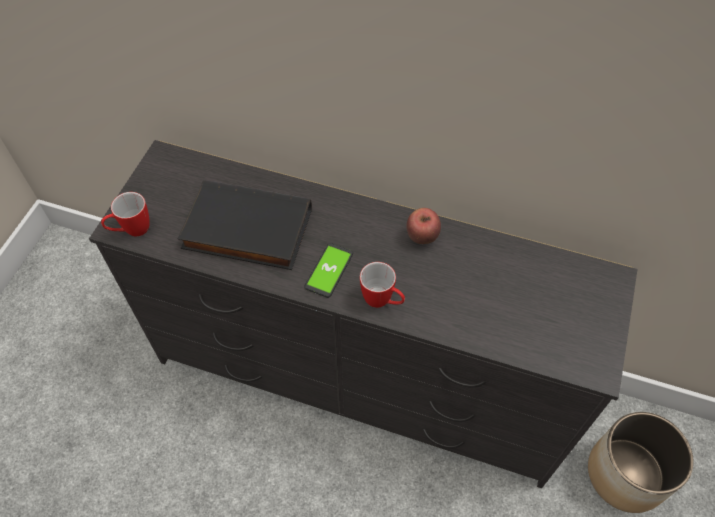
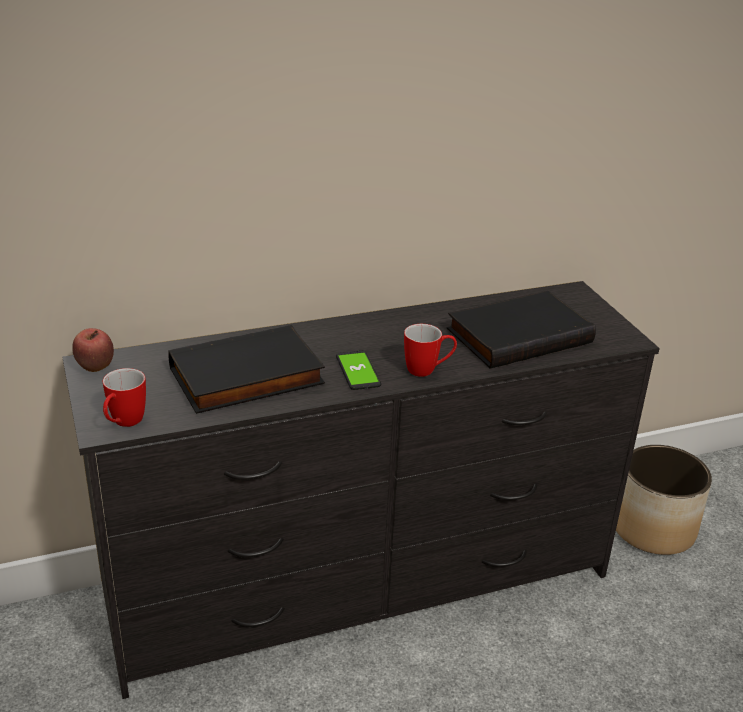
camera: 40 degrees left, 25 degrees down
apple [406,208,441,244] -> apple moved to [72,328,114,372]
none -> black book [447,291,596,368]

